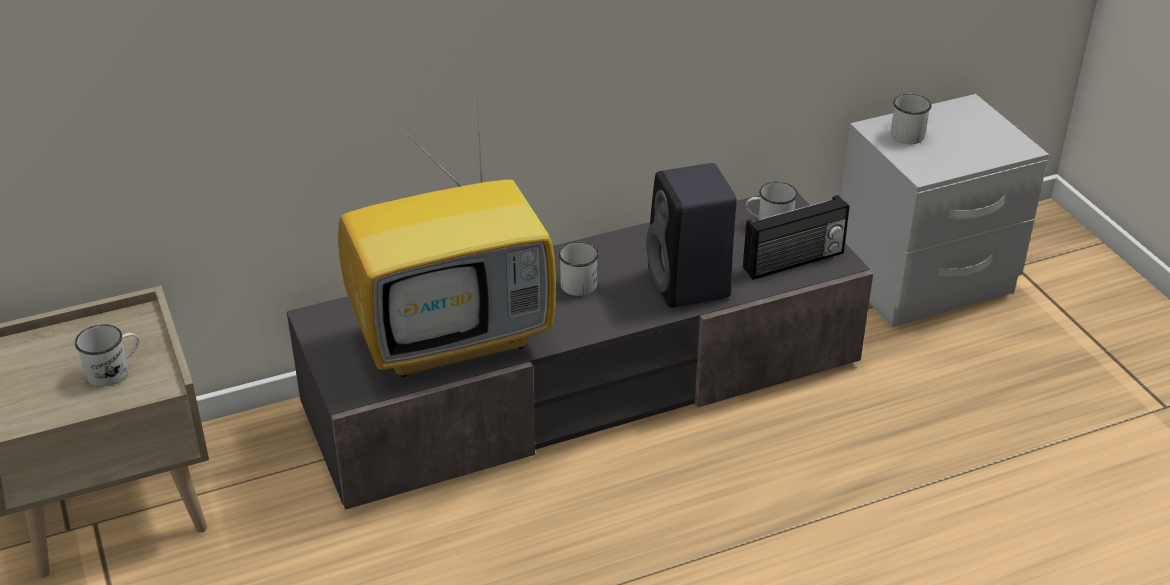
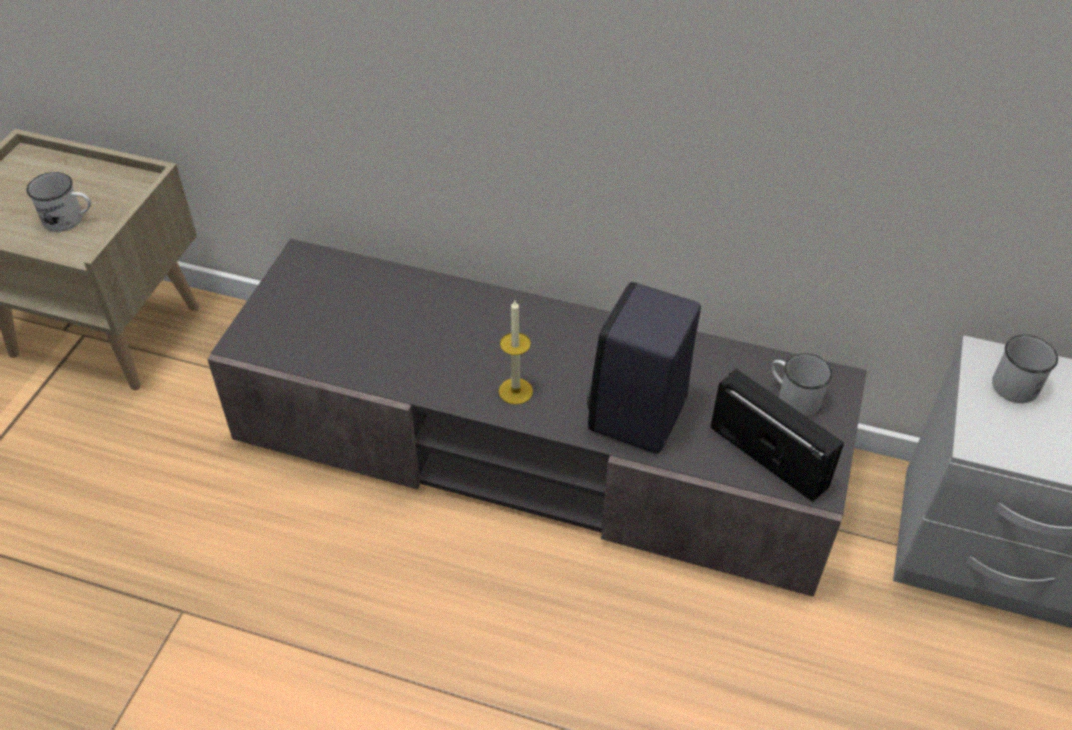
camera: 40 degrees right, 10 degrees up
television [338,95,556,377] -> none
white mug [559,242,599,296] -> none
radio [743,195,850,280] -> radio turned 150 degrees counterclockwise [711,369,844,502]
none -> candle [499,300,533,405]

